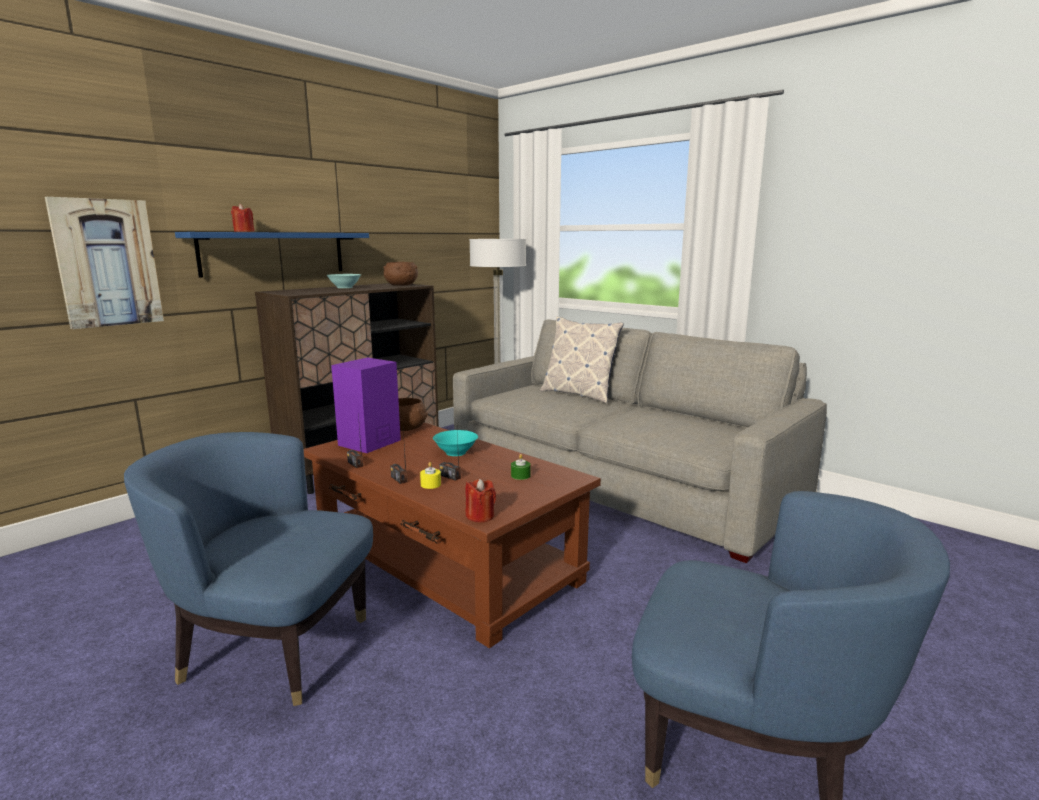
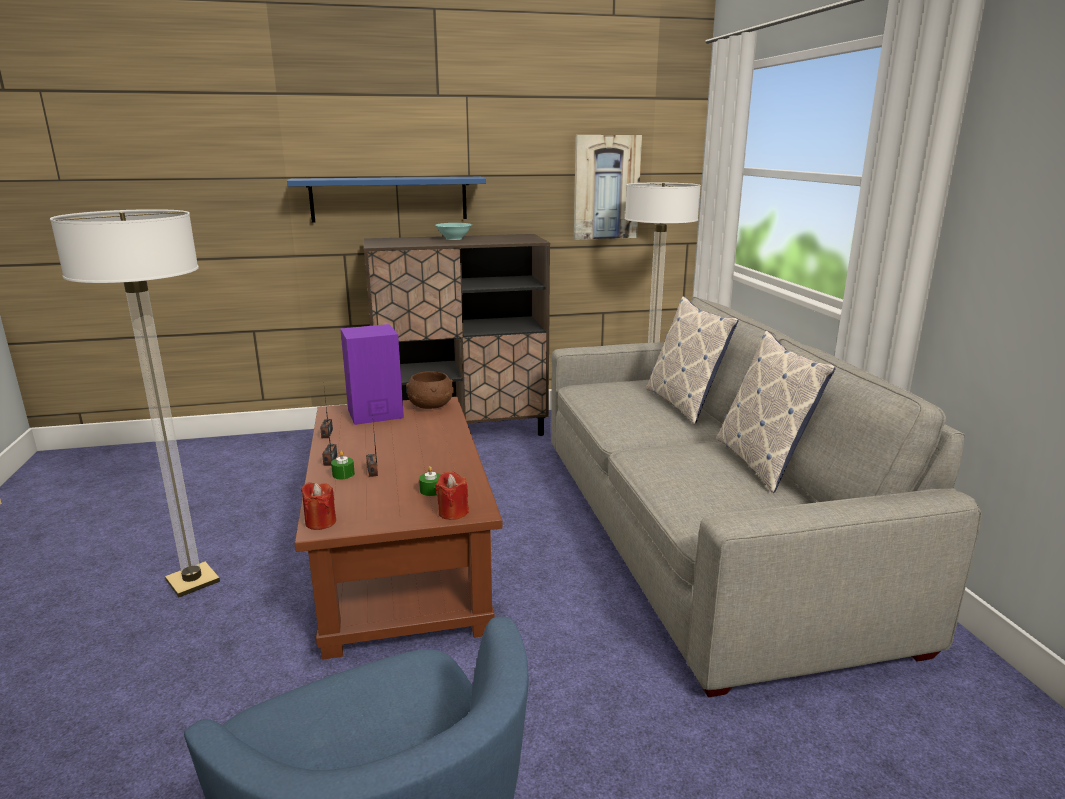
camera: 35 degrees right, 5 degrees up
picture [45,197,164,329] -> picture moved to [574,135,642,240]
blue armchair [124,432,373,706] -> floor lamp [50,209,220,597]
red candle [231,204,255,232] -> red candle moved to [435,471,469,520]
brown bowl [384,262,418,286] -> none
yellow candle [420,462,441,489] -> green candle [331,451,355,479]
turquoise bowl [433,430,478,456] -> none
none -> pillow [716,331,836,493]

